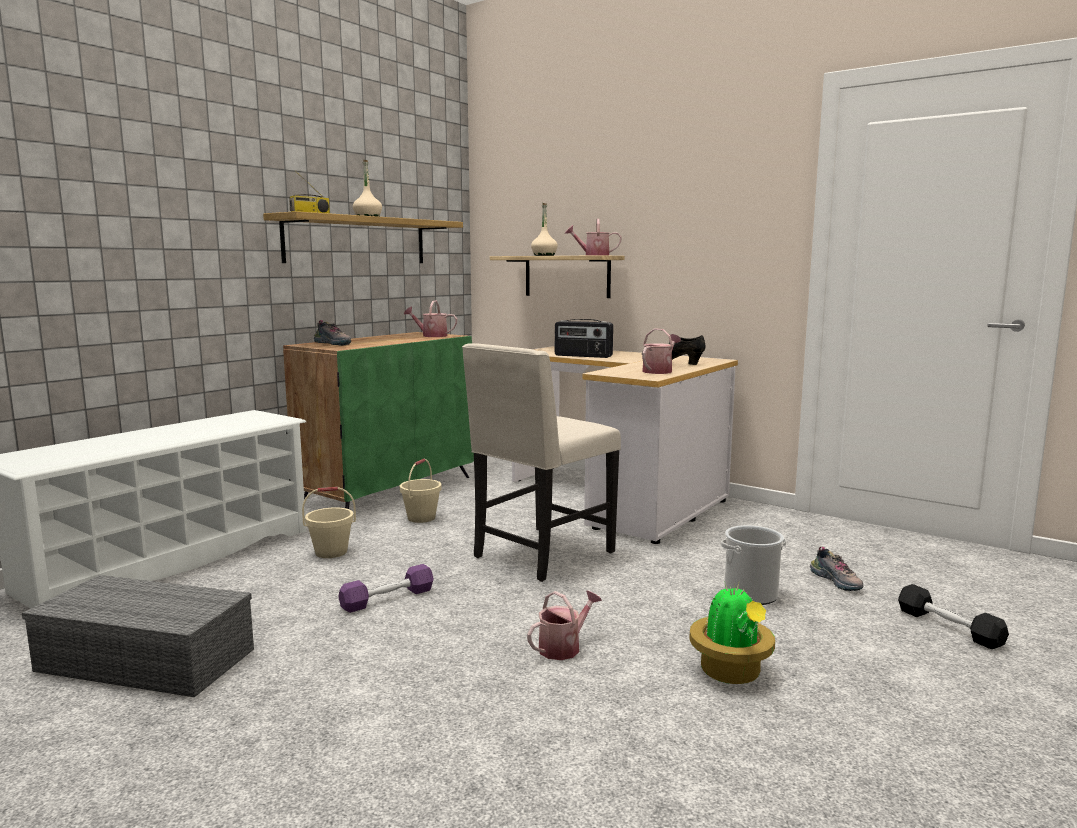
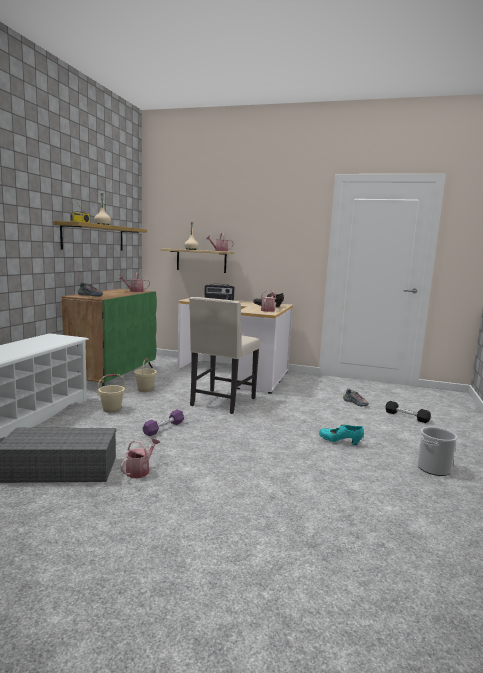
camera: 20 degrees left, 0 degrees up
watering can [527,590,602,660] -> watering can moved to [121,438,160,478]
potted plant [689,580,775,684] -> turquoise shoe [319,425,364,445]
bucket [721,525,787,605] -> bucket moved to [417,427,458,476]

